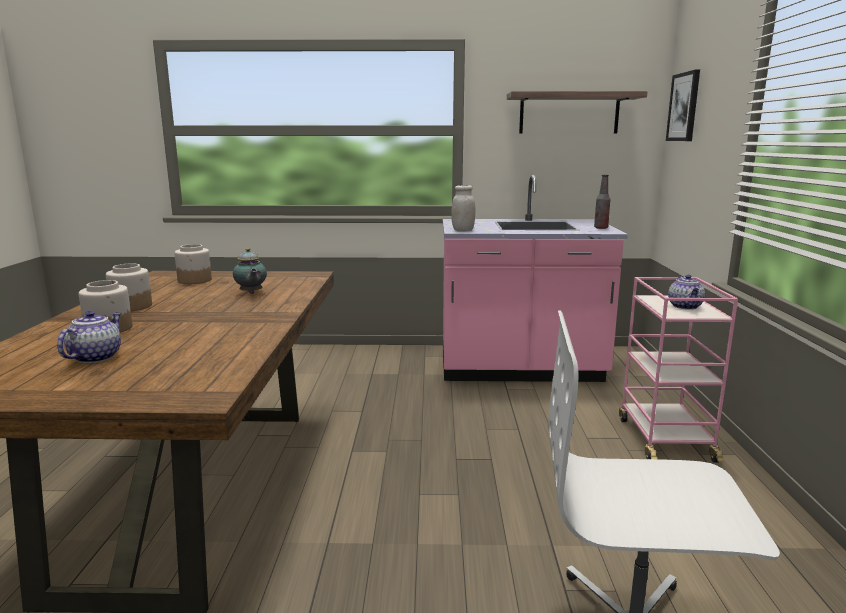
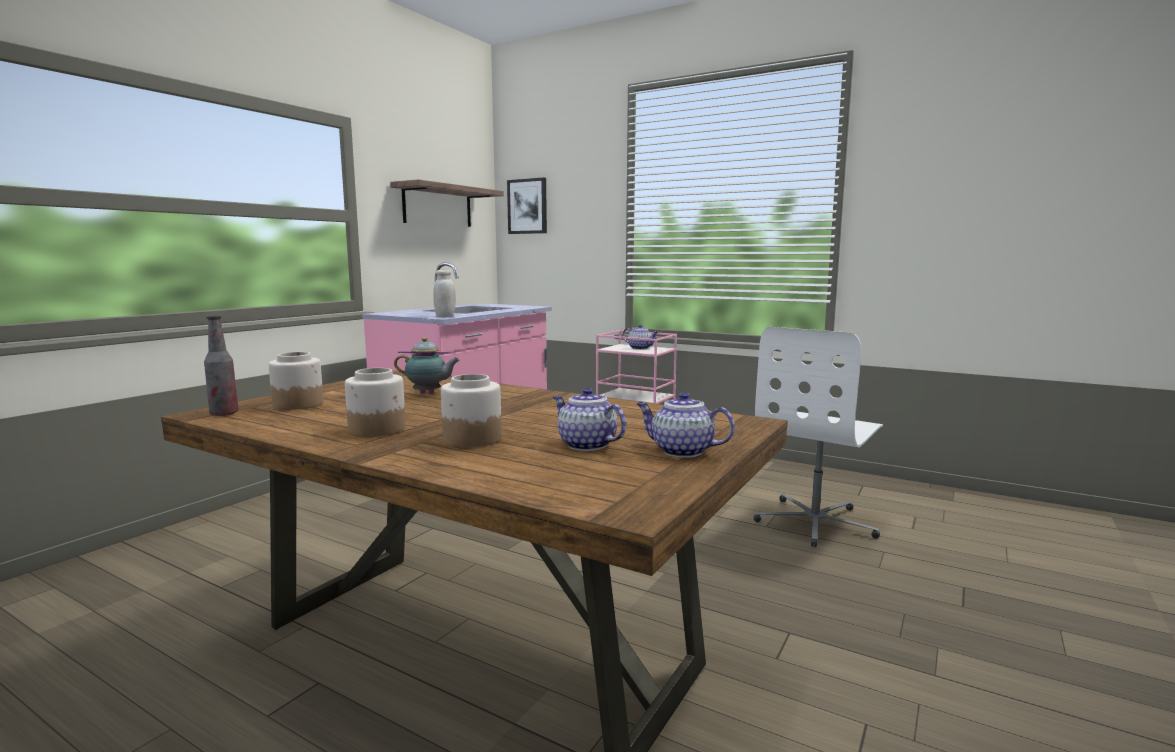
camera: 60 degrees left, 5 degrees down
bottle [594,175,610,229] -> bottle moved to [204,316,238,416]
none -> teapot [636,392,735,458]

